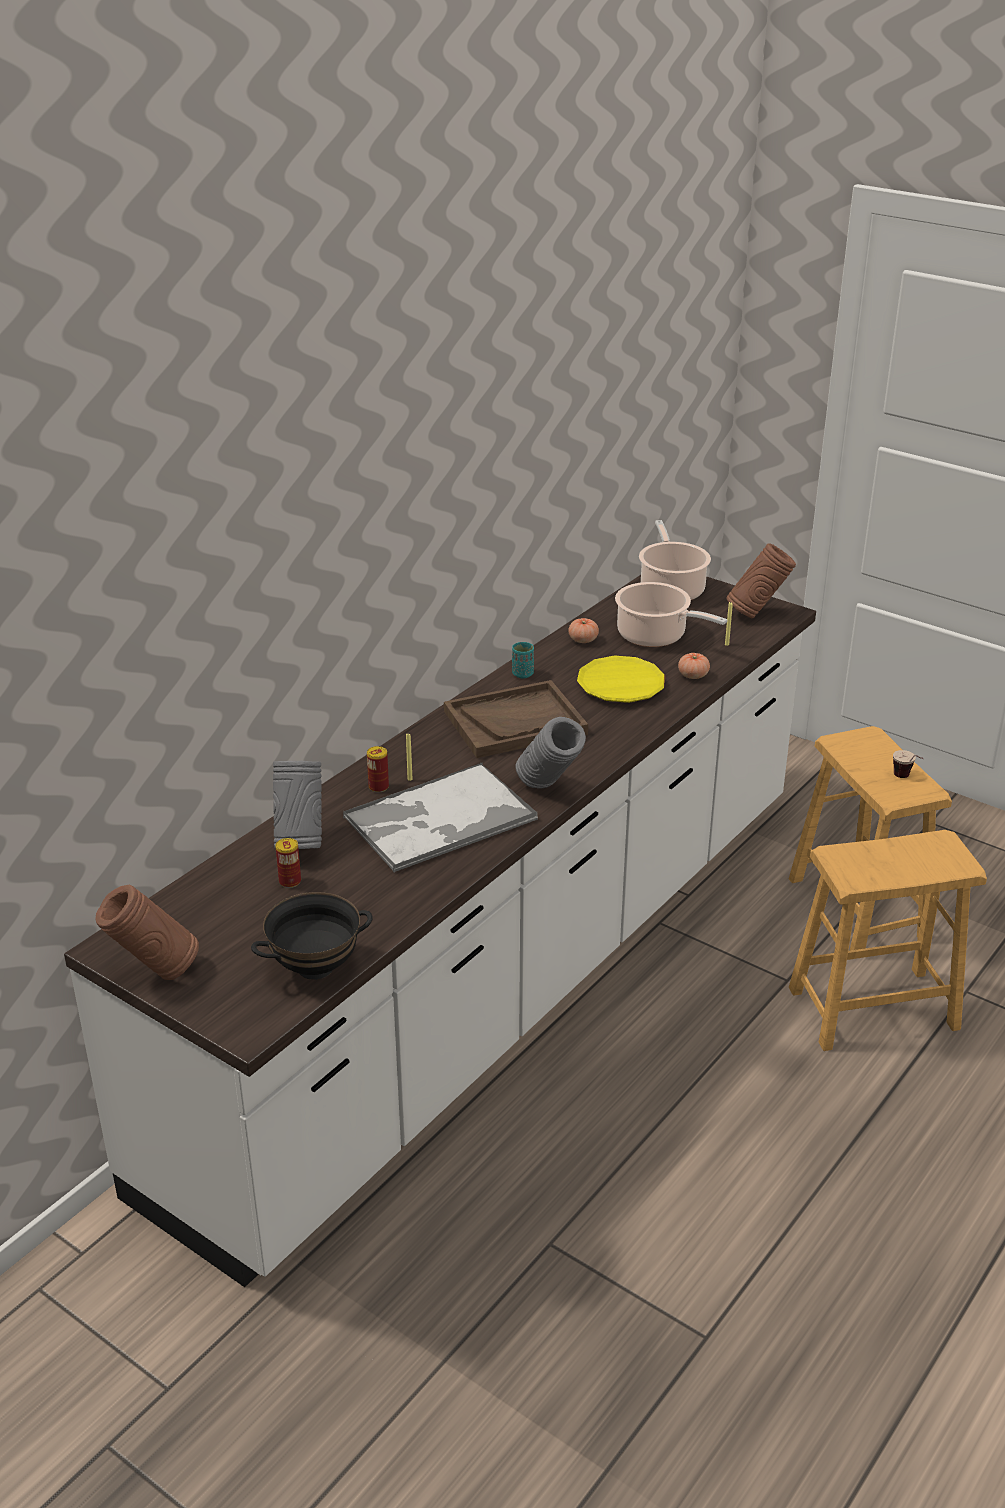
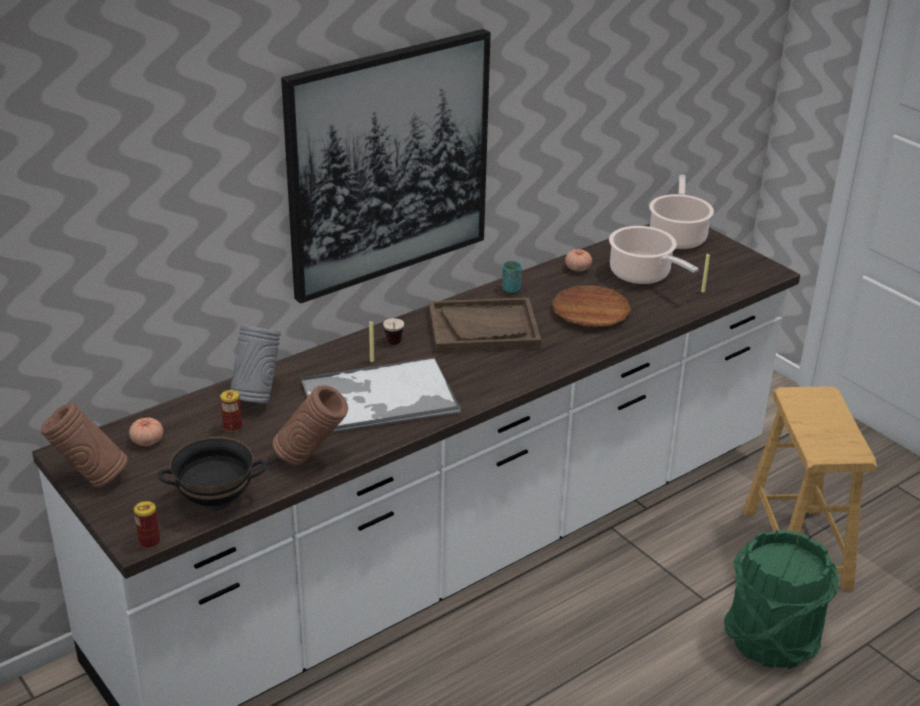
camera: 15 degrees right, 0 degrees up
can [367,746,389,792] -> can moved to [134,501,160,548]
grey vase [516,717,586,789] -> none
yellow plate [577,655,666,703] -> brown plate [552,285,631,327]
tomato [678,653,710,679] -> tomato moved to [129,417,163,446]
brown vase [726,543,796,618] -> brown vase moved to [272,385,348,466]
brown stool [789,830,987,1051] -> green bucket [724,530,839,669]
cup [893,750,924,778] -> cup moved to [383,318,404,345]
none -> picture [281,29,491,304]

